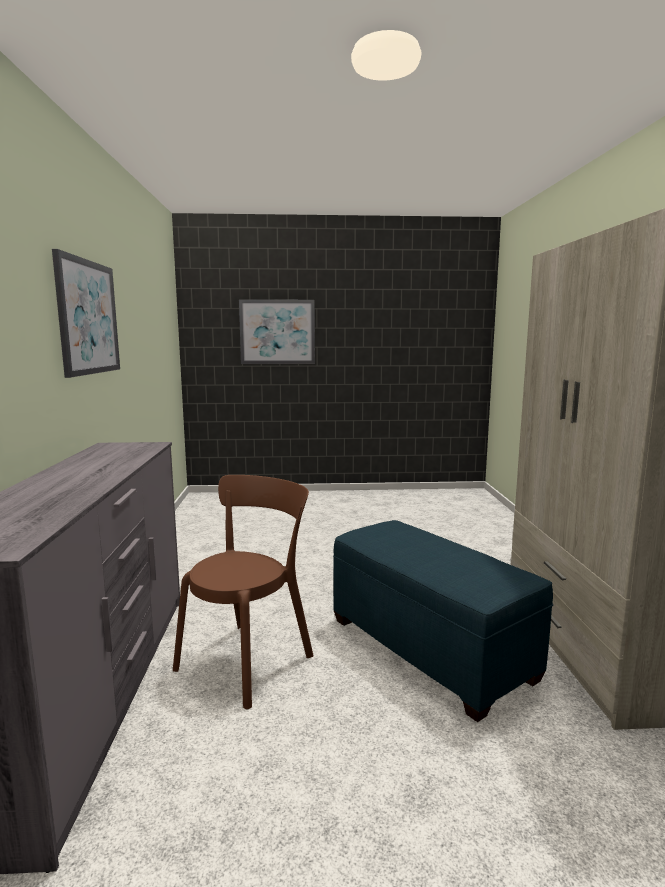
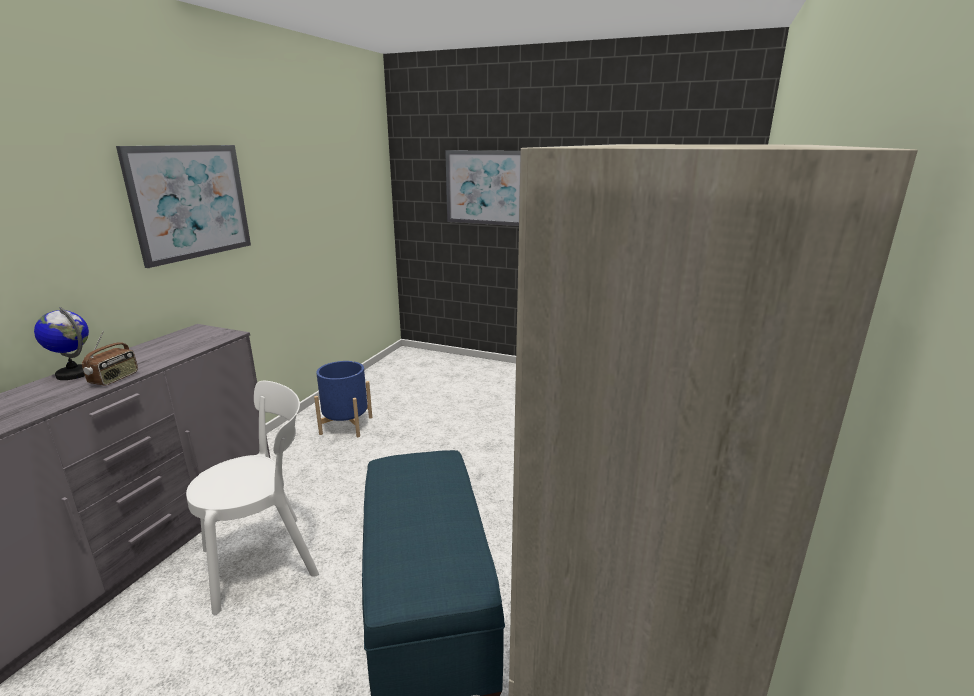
camera: 25 degrees right, 10 degrees up
brown chair [173,475,314,709] -> white chair [186,381,319,615]
none -> globe [34,307,89,380]
none -> radio [82,331,138,386]
none -> blue planter [314,361,372,437]

